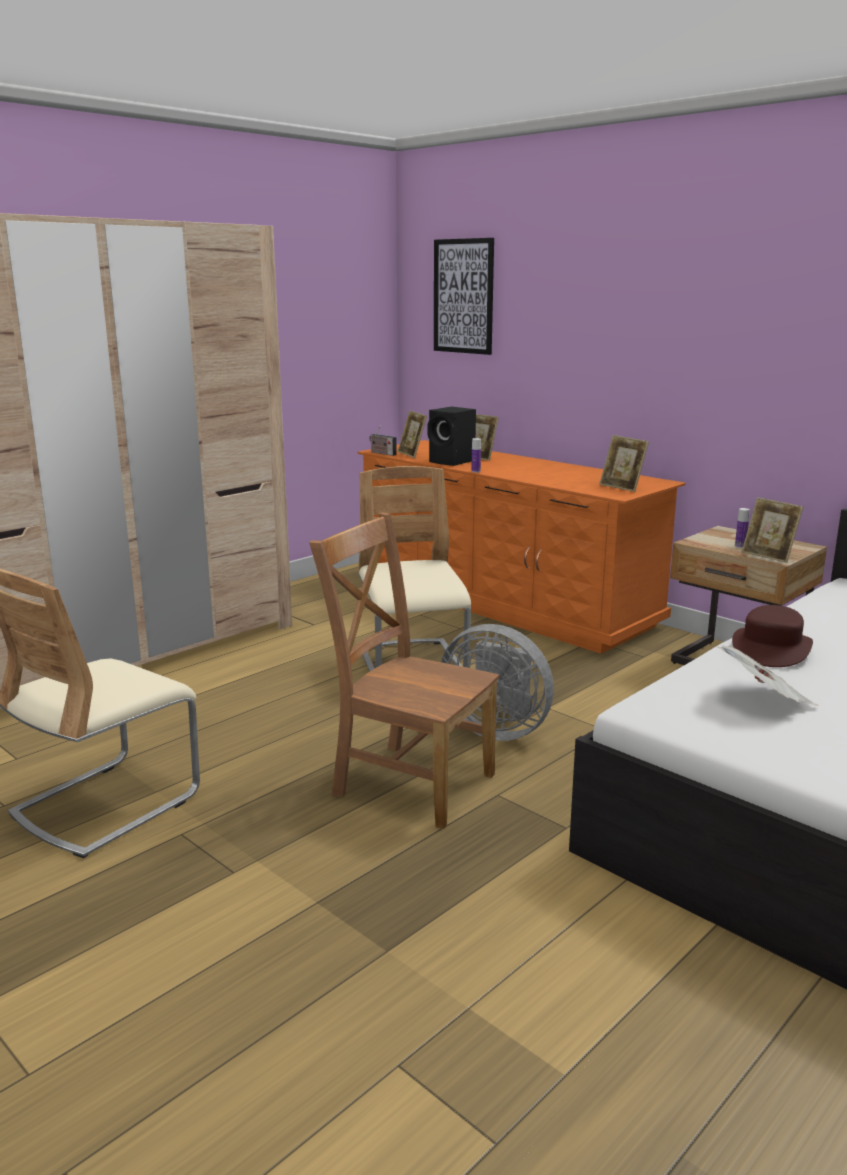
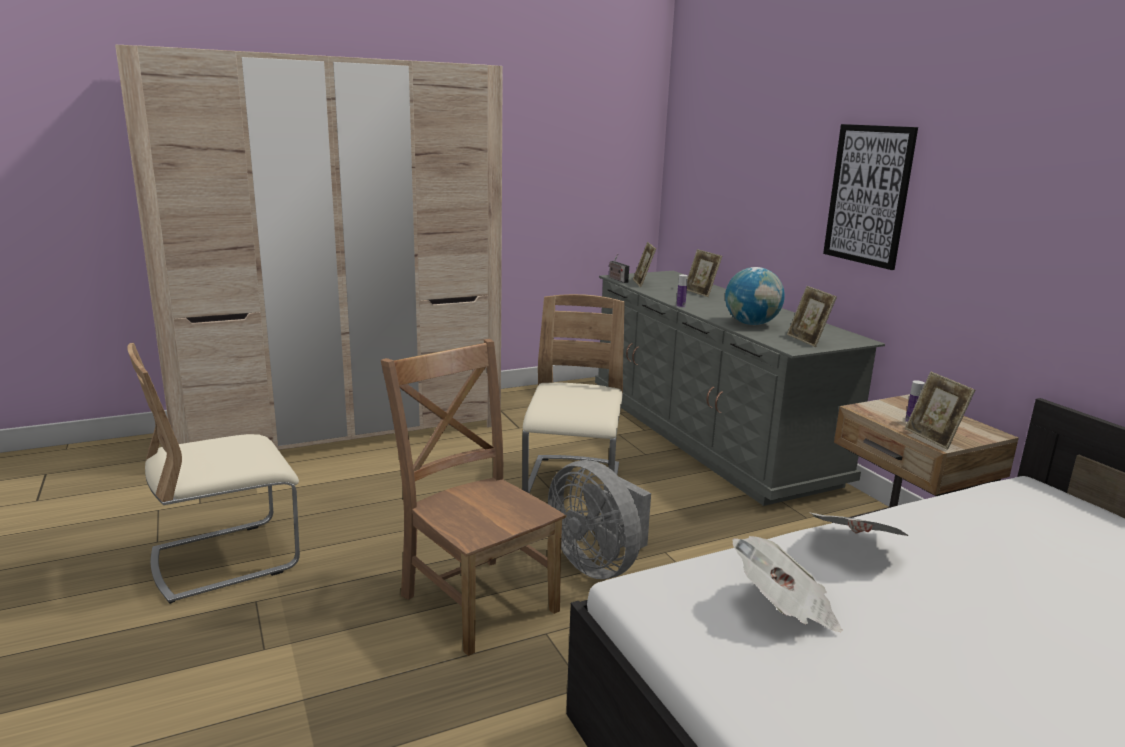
camera: 20 degrees right, 0 degrees up
orange dresser [358,440,686,654] -> grey dresser [595,271,885,506]
black speaker [428,407,476,466] -> none
picture [434,238,494,355] -> picture moved to [823,124,918,270]
brown hat [732,605,813,667] -> newspaper [811,513,909,536]
none -> globe [725,267,785,325]

